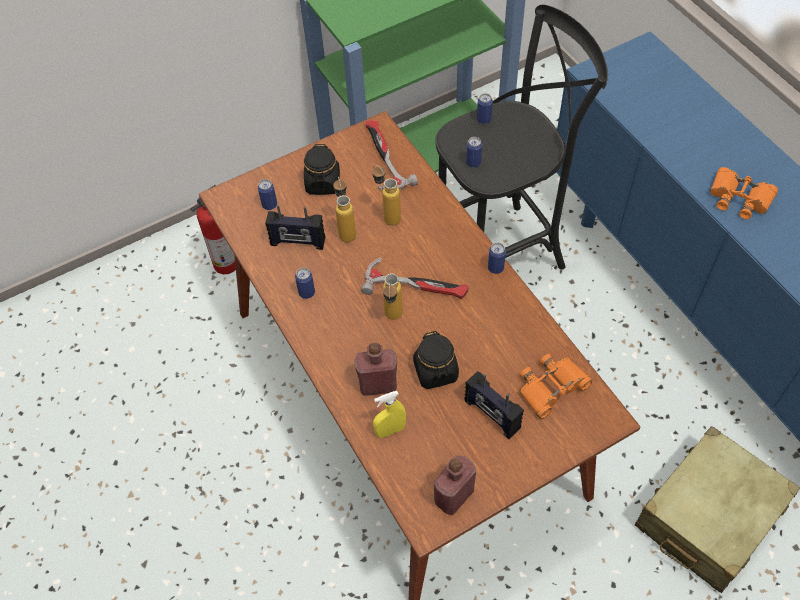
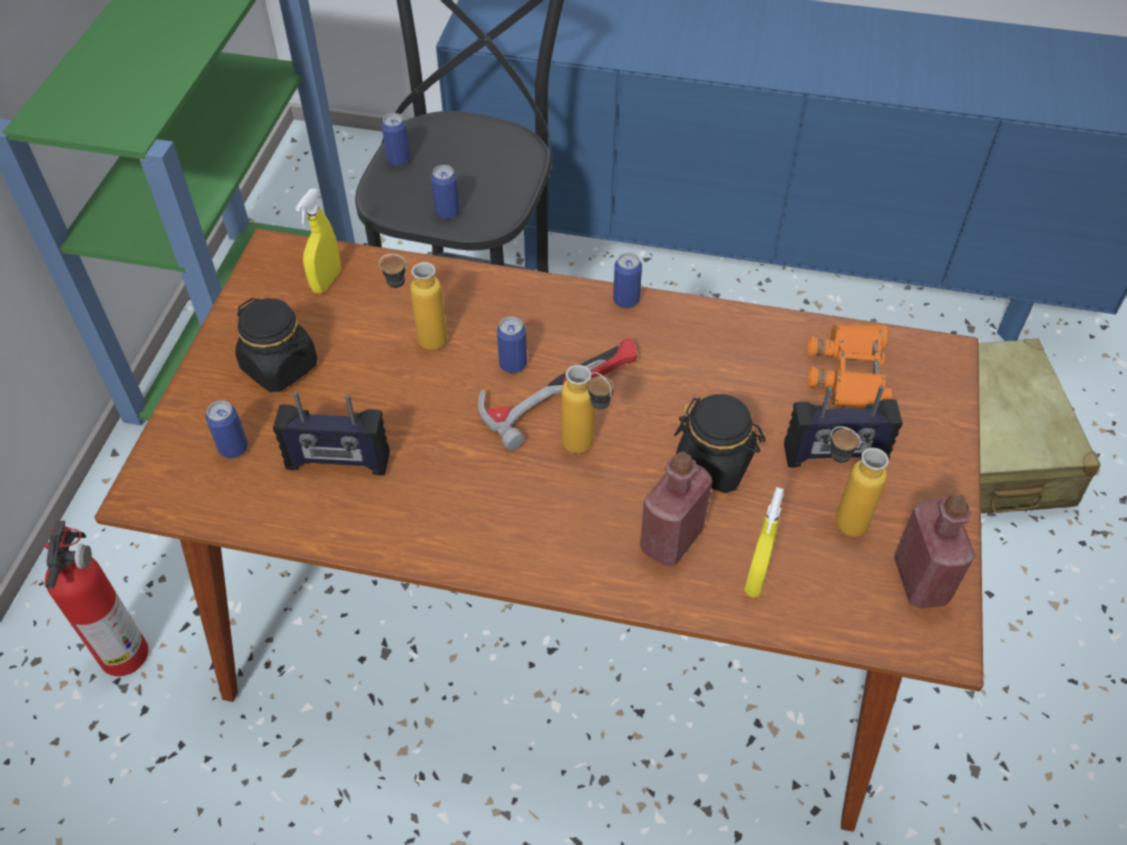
camera: 50 degrees left, 5 degrees down
radio [265,205,325,250] -> radio turned 45 degrees clockwise [273,391,390,475]
can [295,268,315,299] -> can moved to [497,317,527,374]
bottle [333,177,356,243] -> bottle moved to [830,426,889,537]
hammer [366,120,418,190] -> yellow spray bottle [295,188,341,294]
orange binoculars [710,167,778,219] -> none

